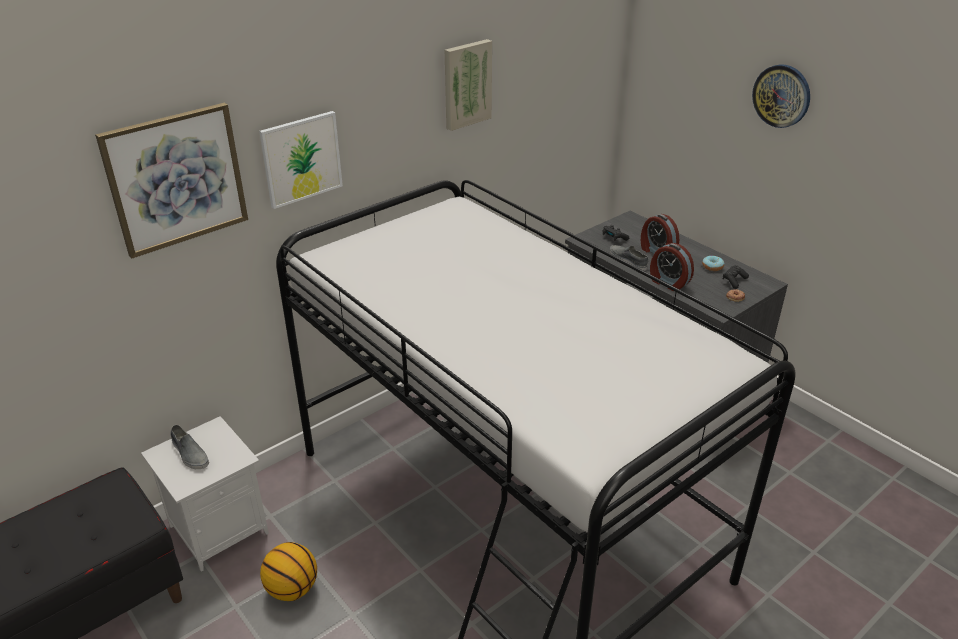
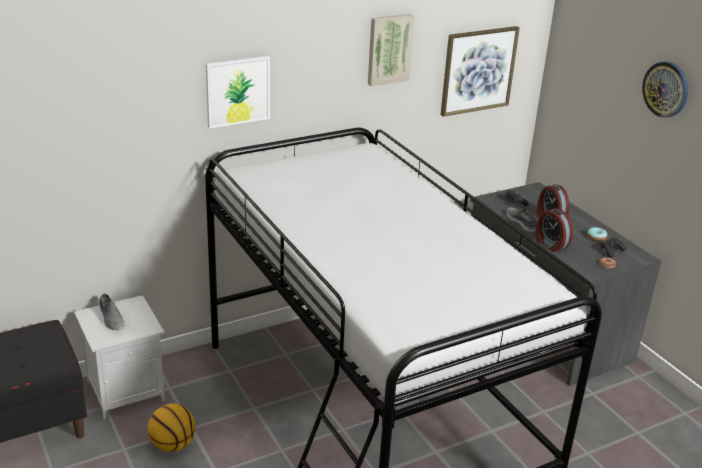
camera: 10 degrees right, 5 degrees down
picture [95,103,248,258] -> picture moved to [441,26,520,117]

